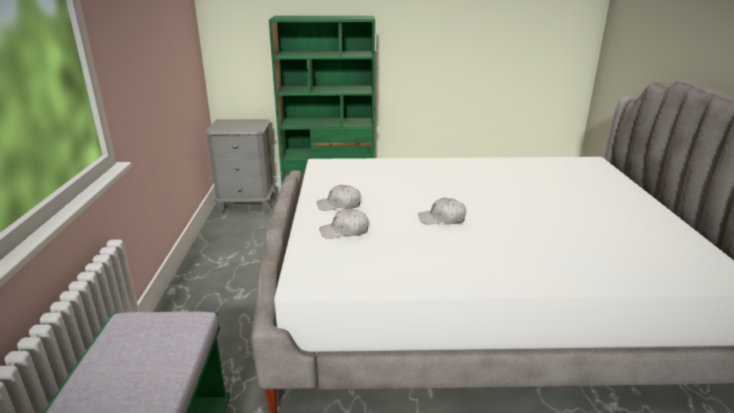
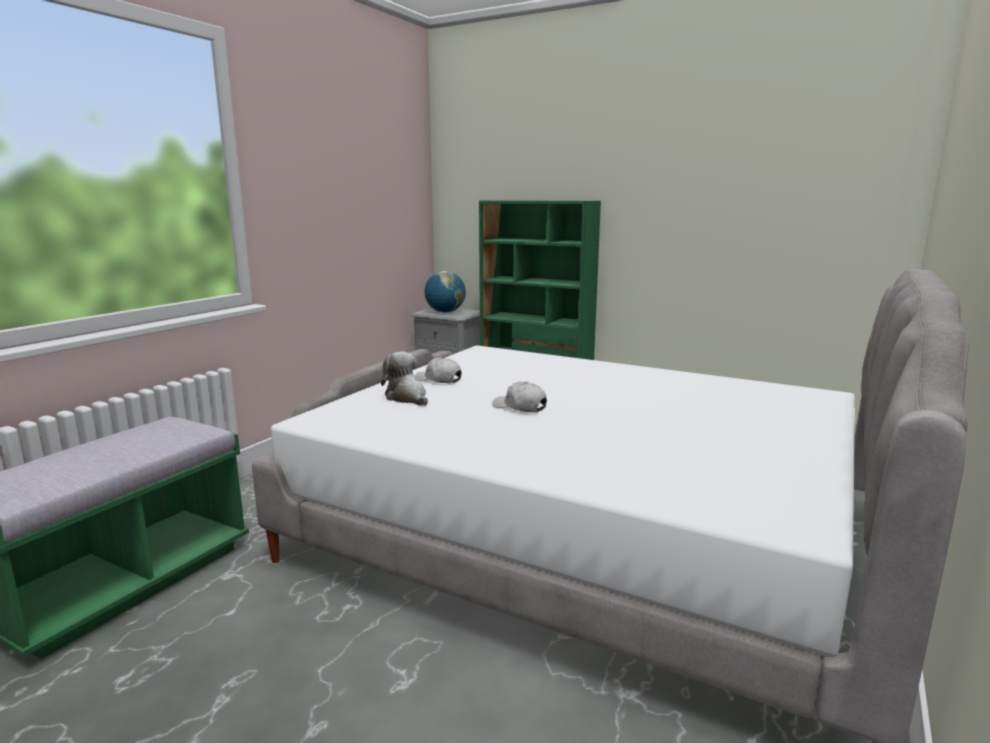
camera: 30 degrees right, 10 degrees down
white cap [320,208,369,239] -> plush toy [381,352,428,406]
none -> globe [424,271,466,313]

